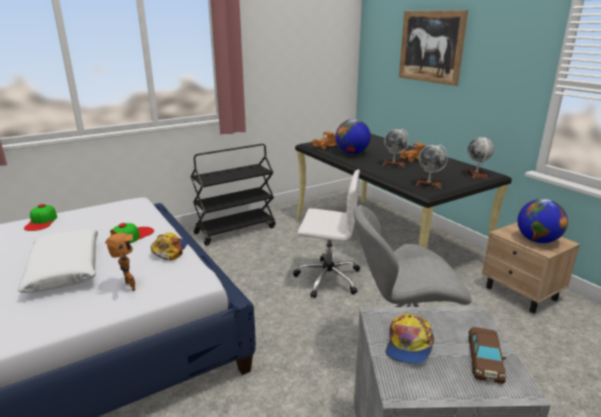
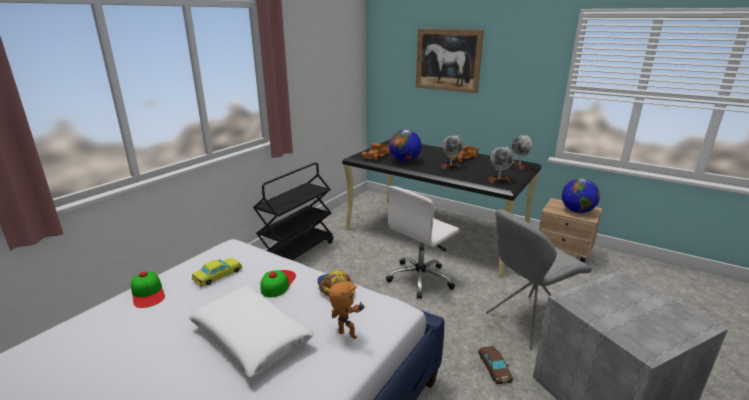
camera: 25 degrees left, 0 degrees up
white office chair [293,169,360,298] -> white office chair turned 150 degrees clockwise [386,186,460,299]
cap [385,313,434,364] -> none
brown toy car [469,327,506,384] -> brown toy car moved to [478,346,513,384]
none -> yellow toy car [192,258,242,287]

